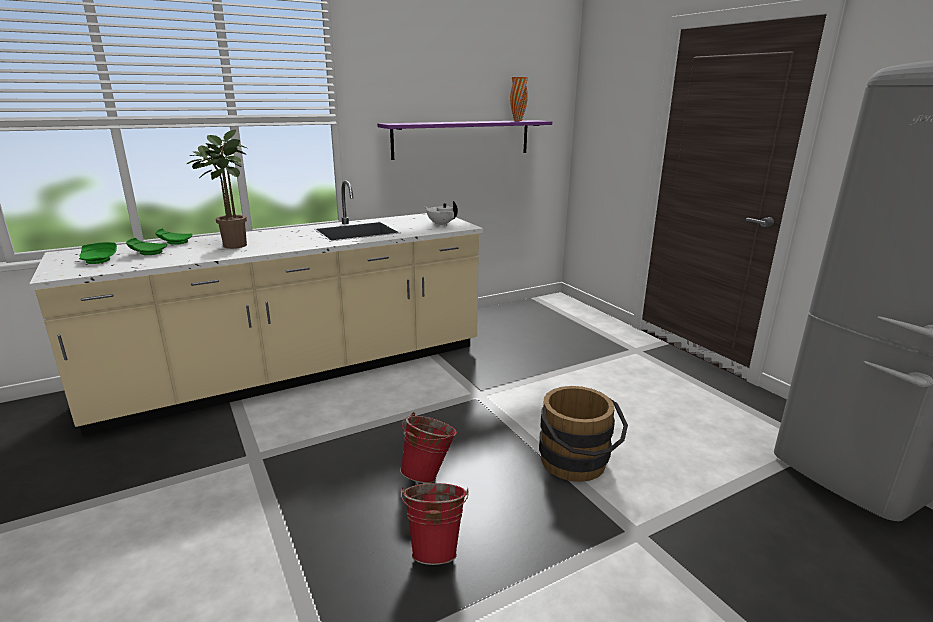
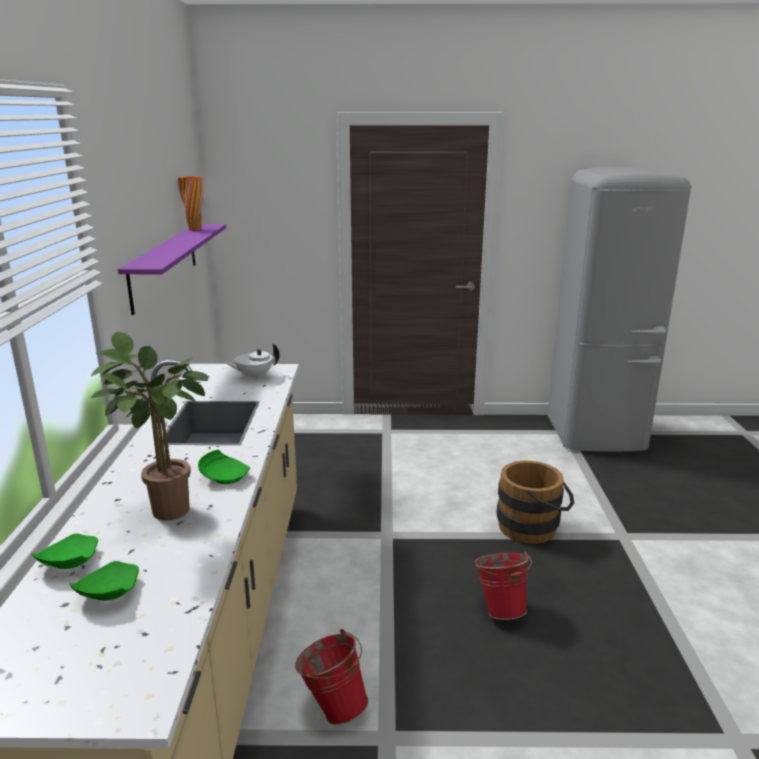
camera: 60 degrees left, 0 degrees up
green plate [79,242,117,264] -> green plate moved to [198,450,250,484]
red bucket [401,483,469,565] -> red bucket moved to [295,629,369,725]

